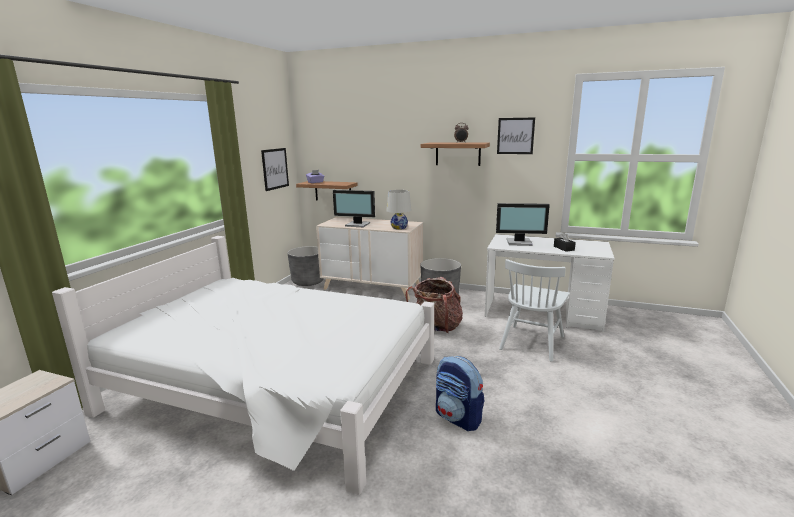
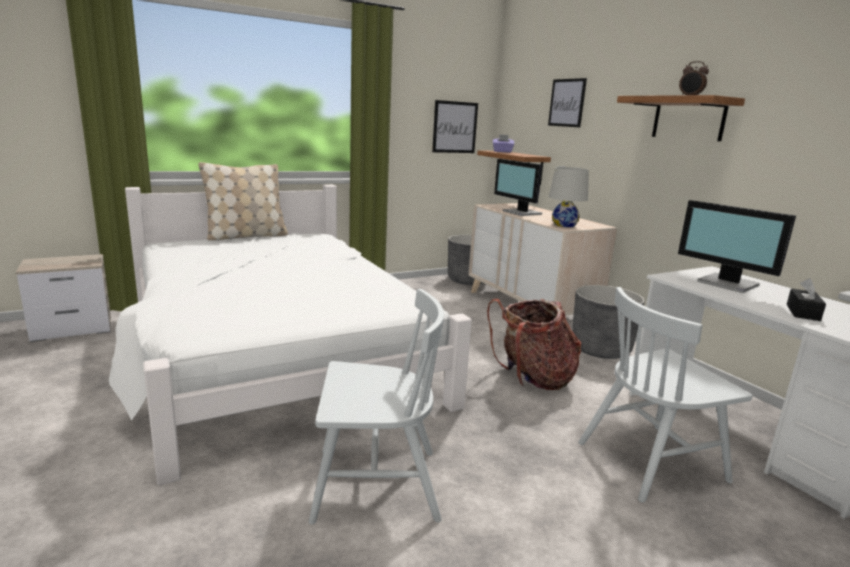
camera: 40 degrees right, 0 degrees up
backpack [436,356,484,431] -> white chair [309,289,444,524]
picture [497,118,535,154] -> picture moved to [548,78,587,127]
none -> beige pillow [198,162,288,240]

